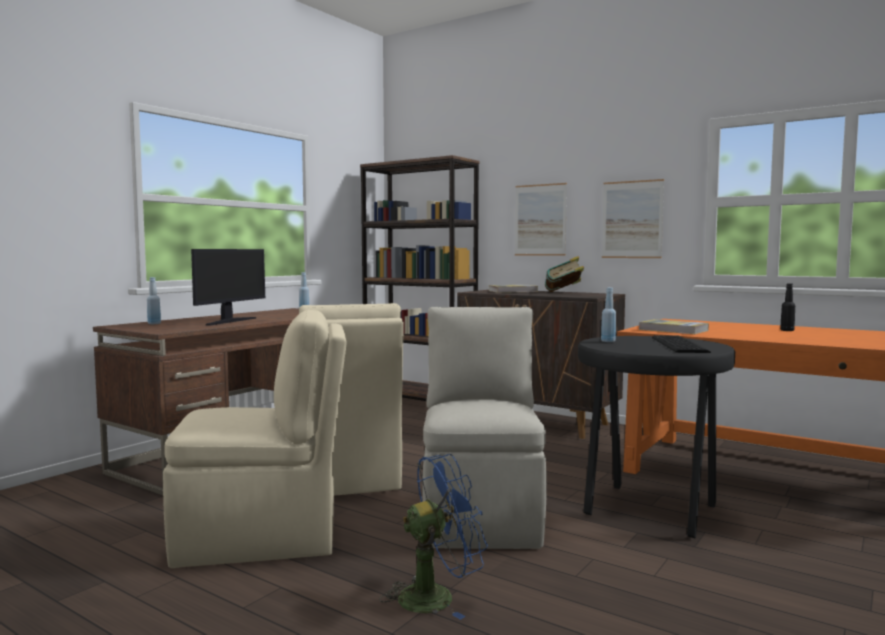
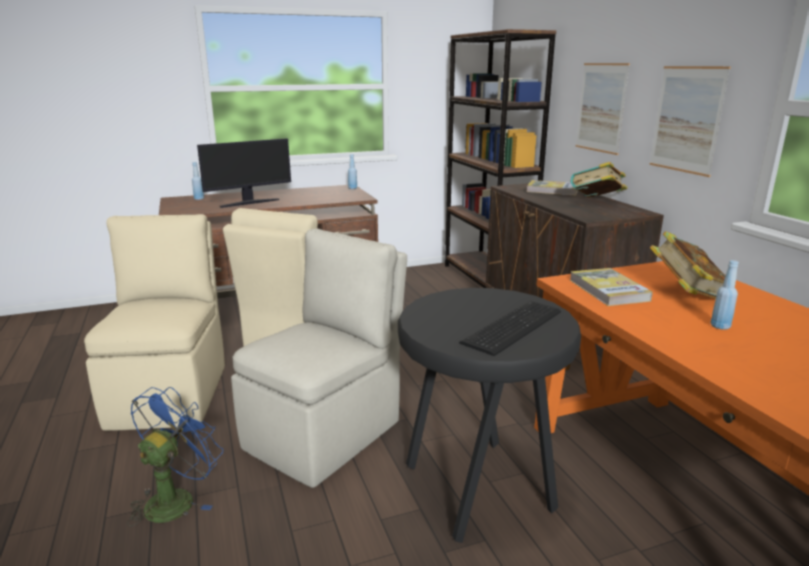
camera: 35 degrees right, 15 degrees up
beige chair [163,310,346,568] -> beige chair turned 120 degrees counterclockwise [84,214,225,431]
blue fan [379,454,488,620] -> blue fan turned 75 degrees counterclockwise [127,387,223,527]
blue bottle [601,288,616,342] -> blue bottle moved to [711,260,739,330]
black bottle [780,283,795,331] -> none
none -> book [650,231,726,299]

